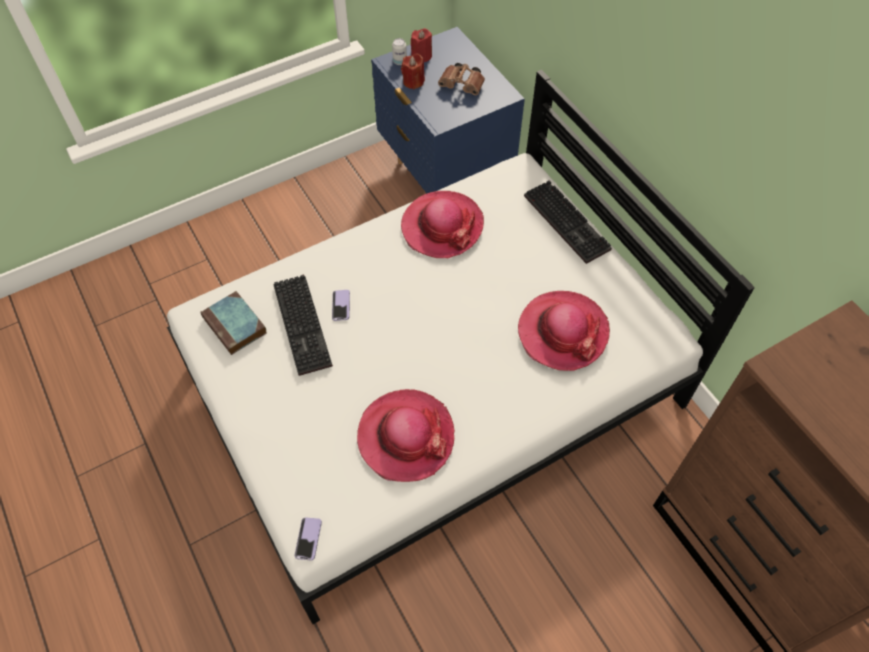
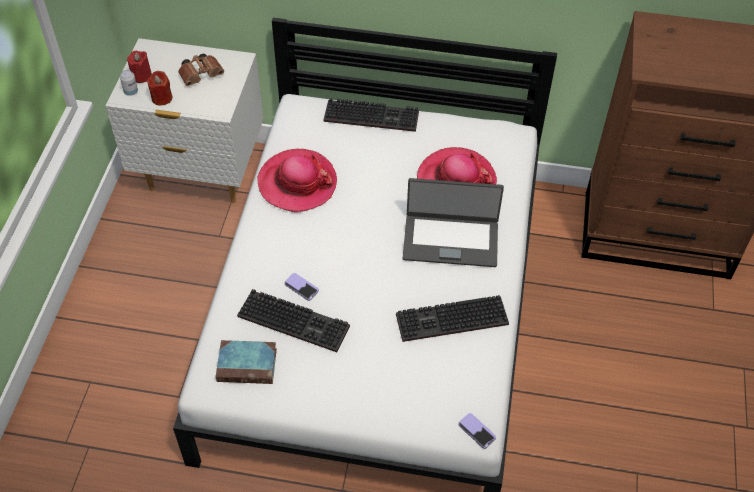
camera: 50 degrees left, 5 degrees down
hat [357,389,455,482] -> keyboard [396,295,509,342]
blue nightstand [371,27,525,194] -> white nightstand [106,38,264,203]
none -> laptop [403,178,504,267]

